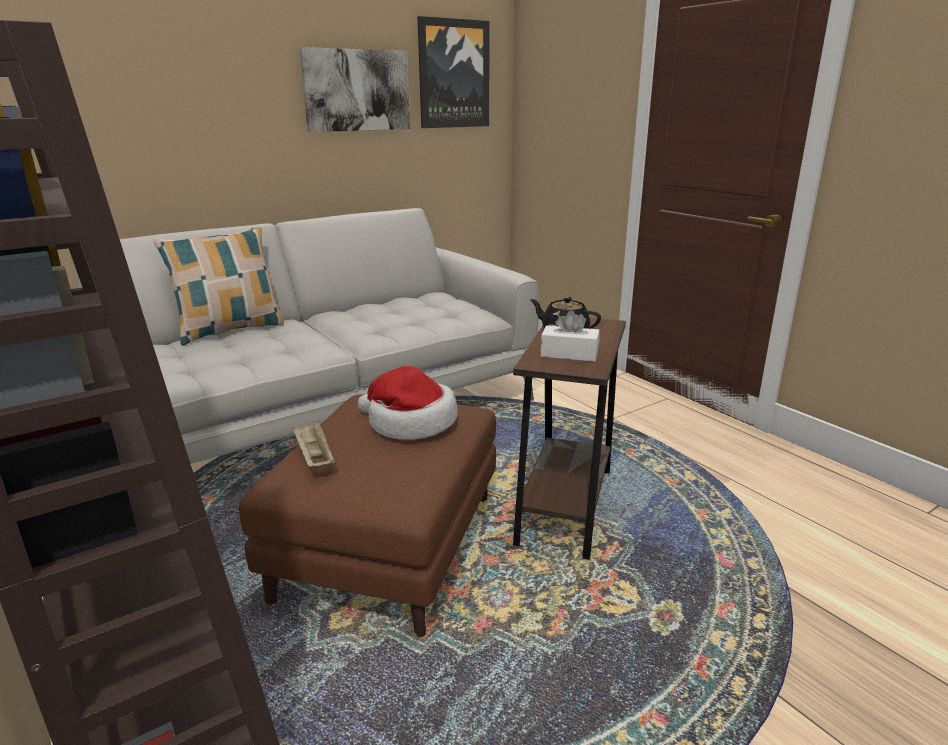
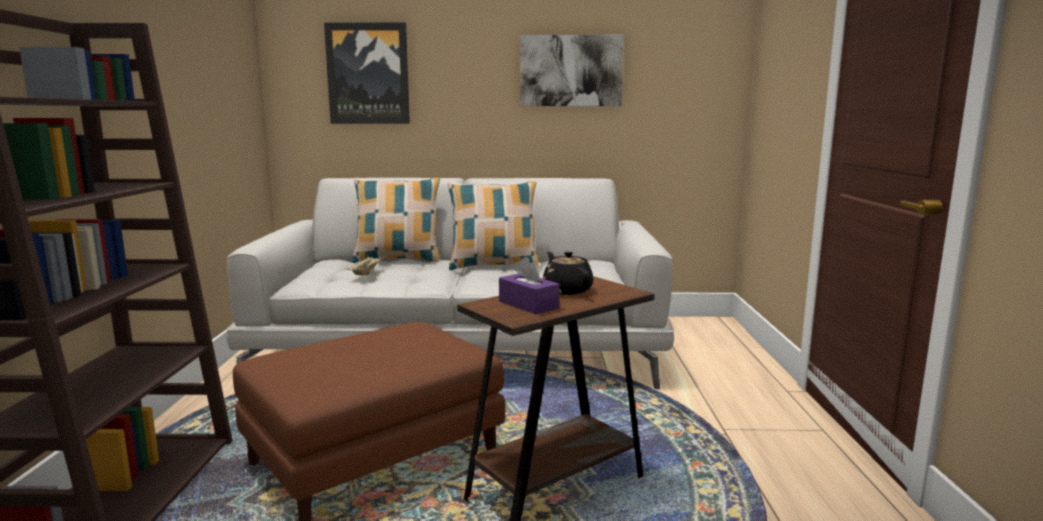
camera: 35 degrees right, 10 degrees down
beige tray [293,421,335,468] -> beige tray moved to [346,256,385,275]
hat [358,366,458,440] -> none
picture [417,16,490,128] -> picture moved to [324,22,410,124]
white tissue box [541,310,600,362] -> purple tissue box [499,257,559,314]
none -> pillow [448,181,539,270]

